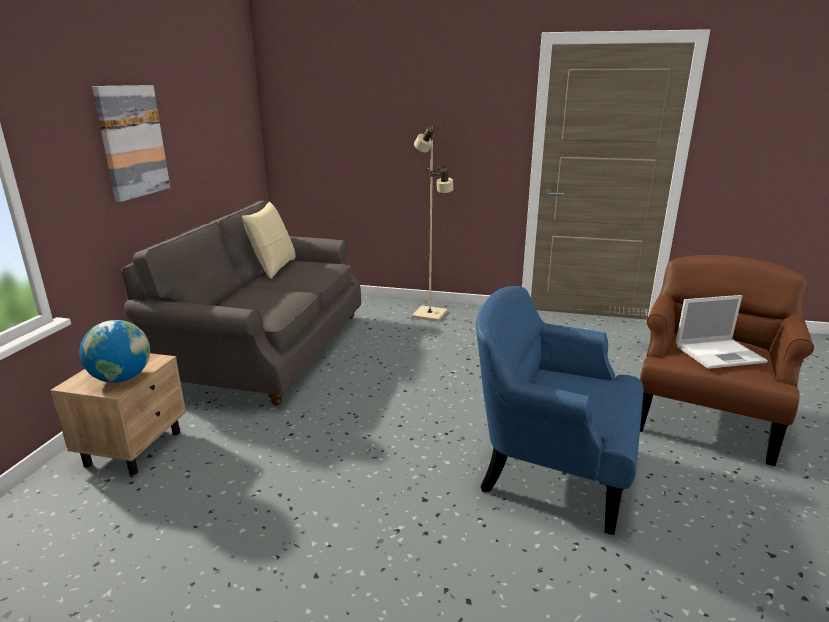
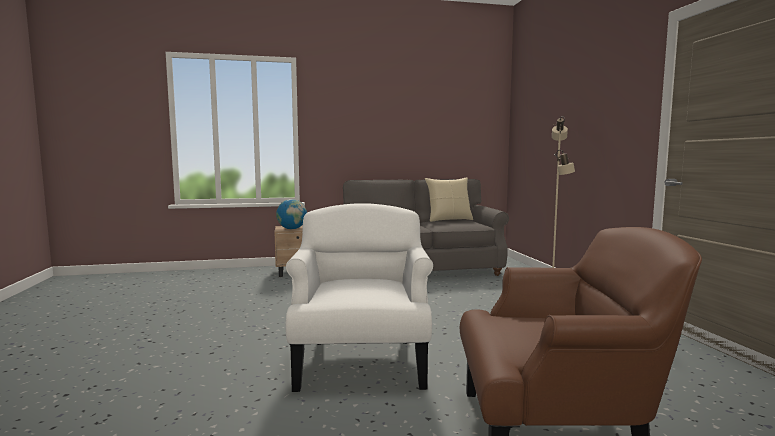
camera: 65 degrees right, 15 degrees down
picture [92,85,170,202] -> none
blue armchair [476,286,644,535] -> white armchair [286,203,433,392]
laptop [676,295,768,369] -> none

